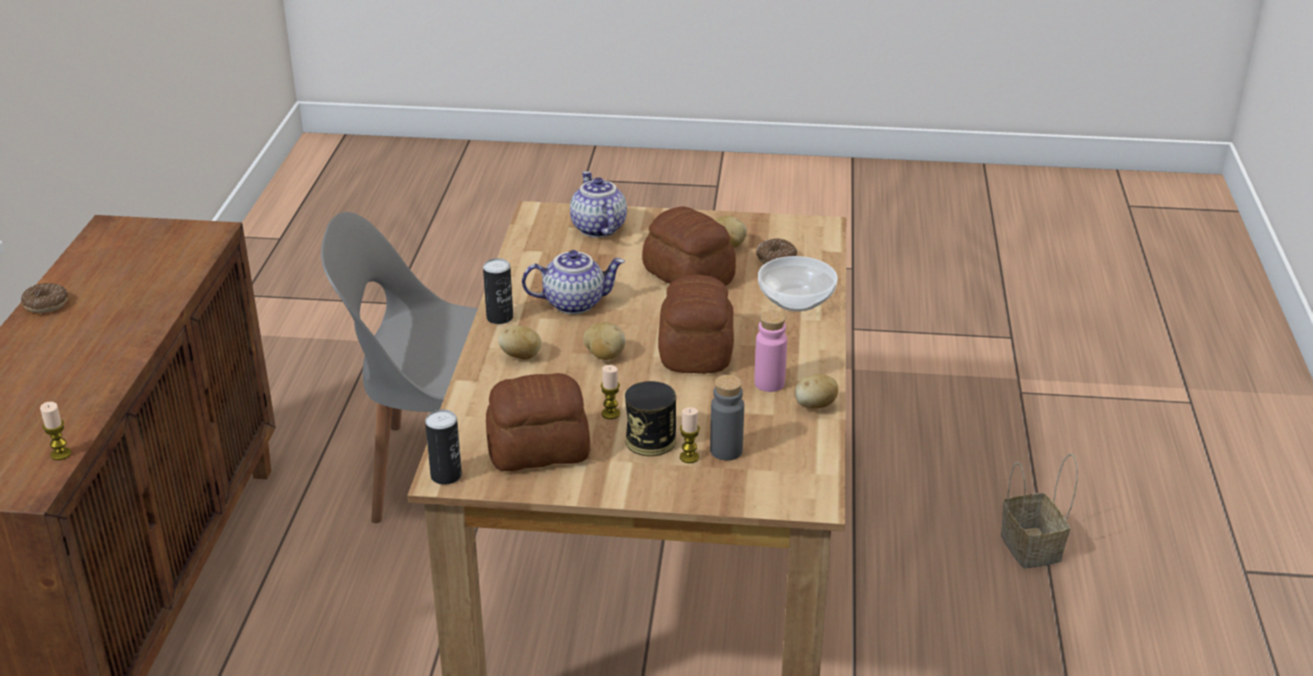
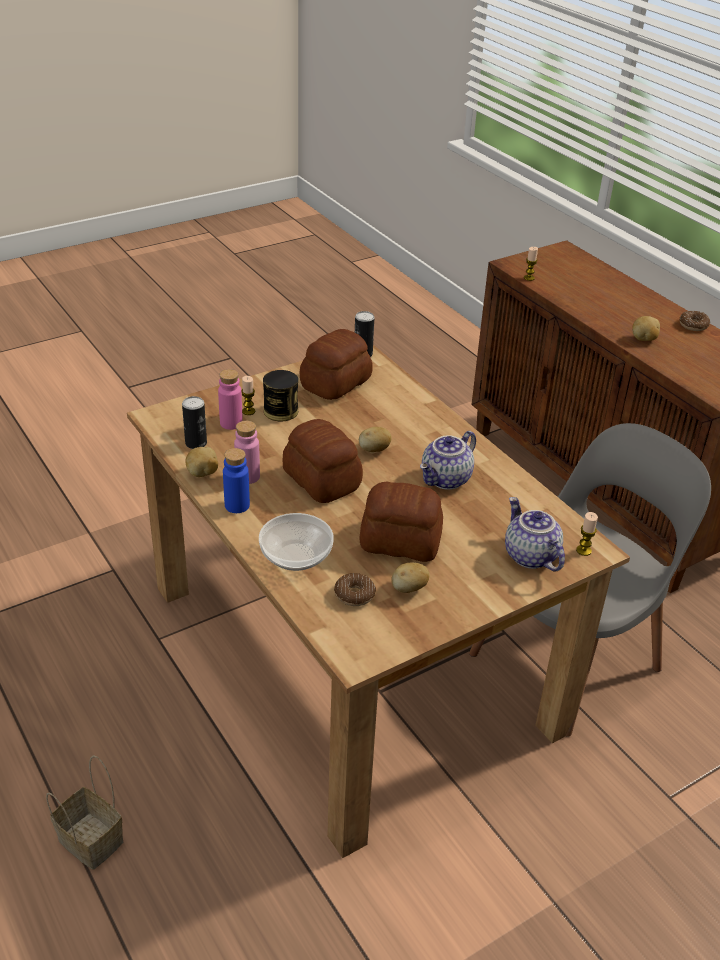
camera: 140 degrees right, 5 degrees up
can [483,258,513,324] -> can moved to [182,396,207,449]
potato [499,326,542,360] -> potato moved to [632,316,660,341]
teapot [570,171,627,238] -> teapot turned 150 degrees counterclockwise [505,497,565,571]
candle [601,365,620,419] -> candle moved to [576,512,598,556]
grey bottle [710,375,744,461] -> pink bottle [218,369,243,430]
none -> blue bottle [223,448,250,513]

